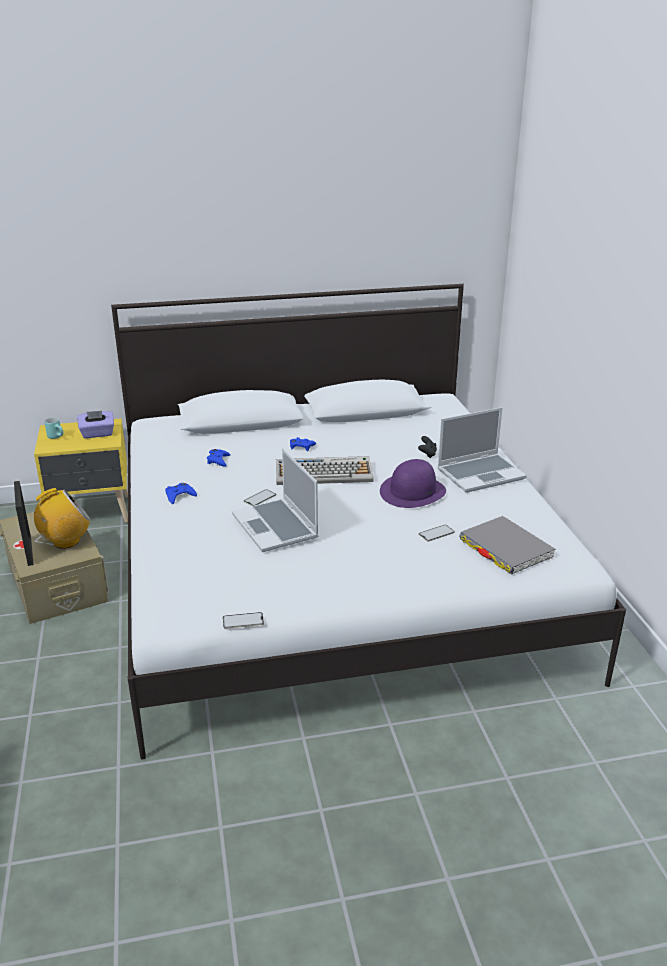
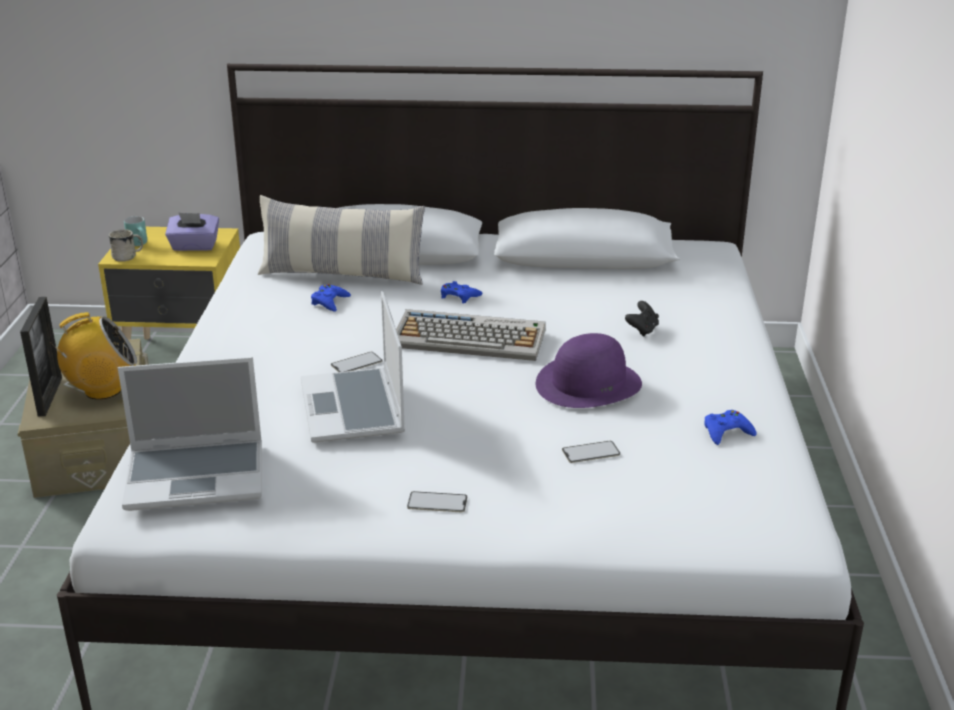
camera: 15 degrees right, 0 degrees up
blue game controller [165,483,197,504] -> blue game controller moved to [705,410,756,445]
phone [223,612,264,629] -> phone moved to [407,491,467,513]
laptop [437,407,527,493] -> laptop moved to [118,357,262,511]
grey book [459,516,556,574] -> none
none -> white mug [109,229,143,262]
none -> pillow [258,195,425,285]

